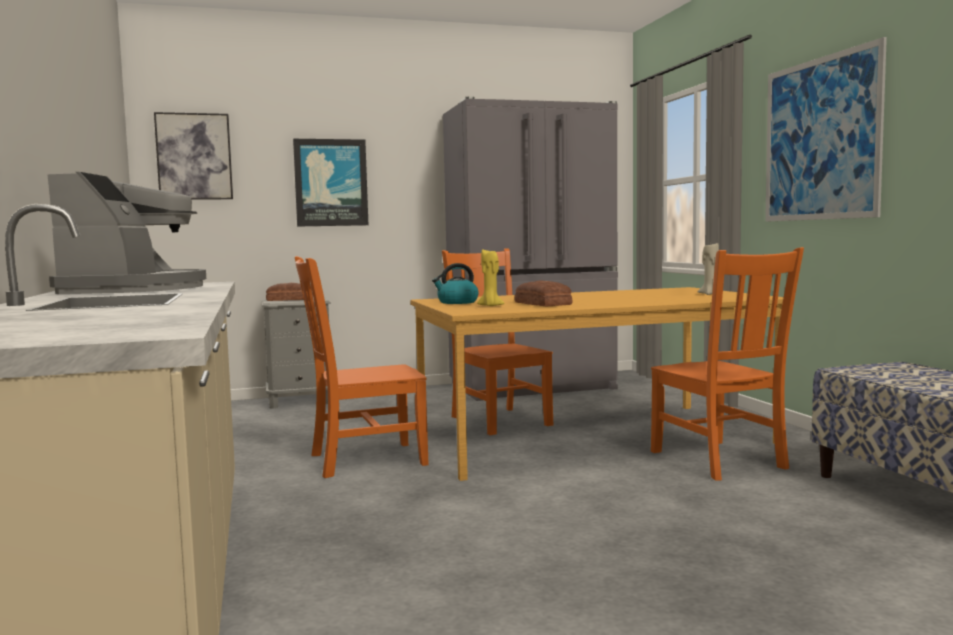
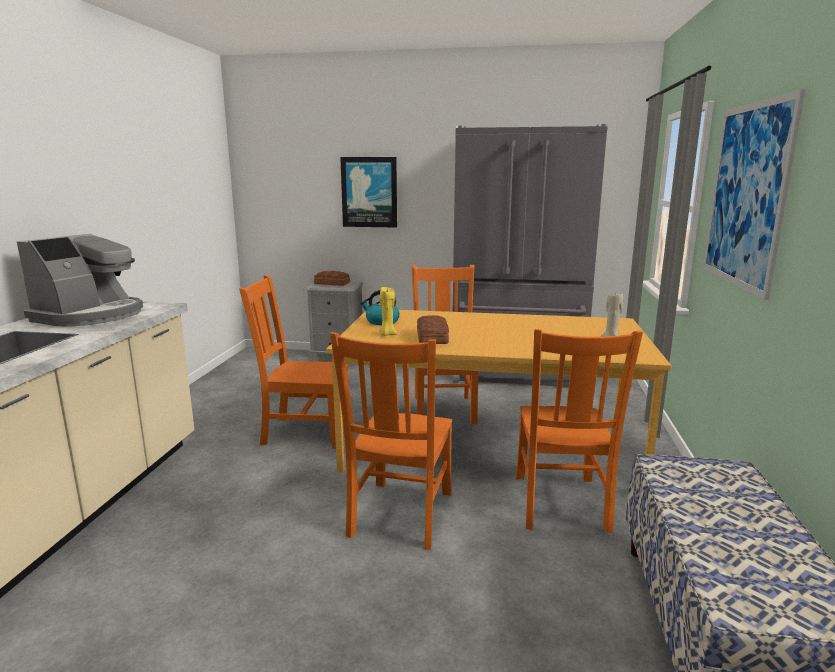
camera: 25 degrees right, 10 degrees up
picture [154,112,233,200] -> none
none -> orange chair [330,332,452,550]

